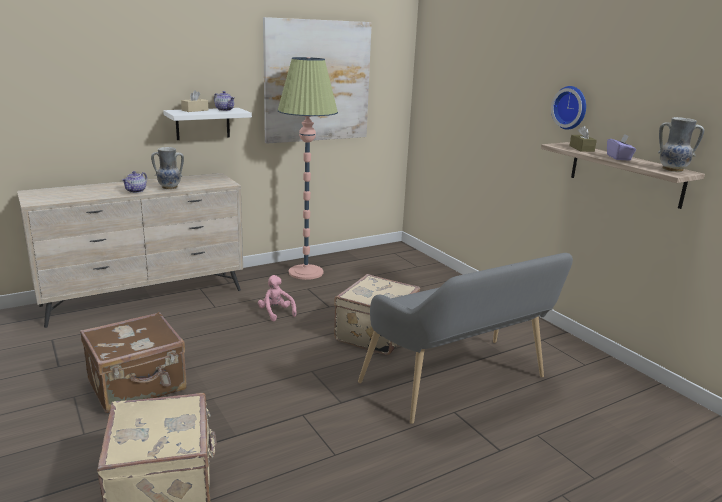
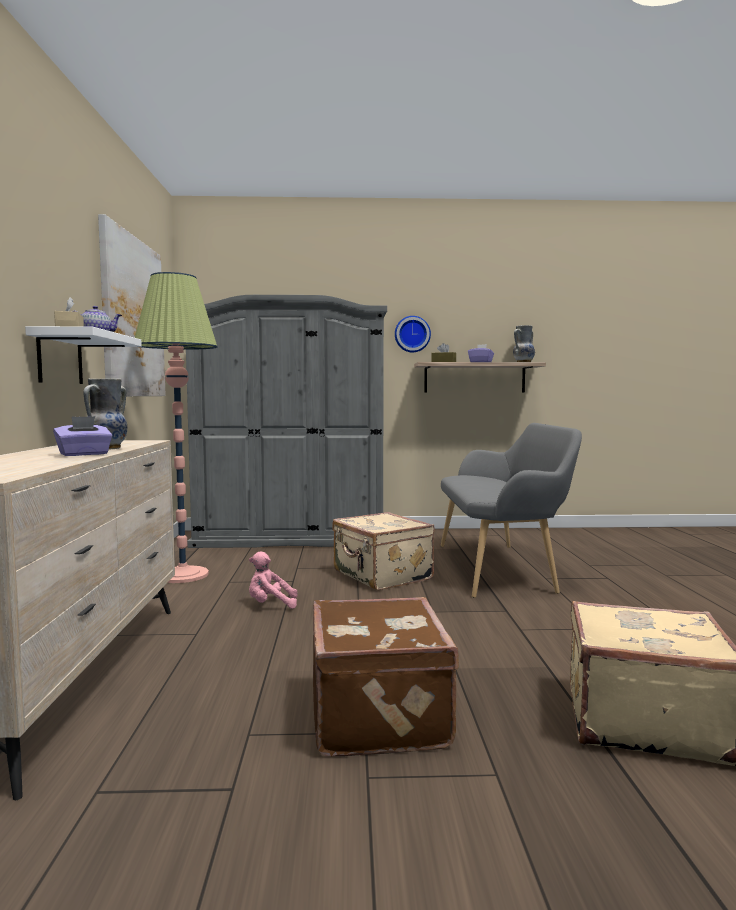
camera: 60 degrees left, 15 degrees down
teapot [122,171,147,193] -> purple tissue box [53,416,112,456]
none -> grey wardrobe [186,295,387,548]

